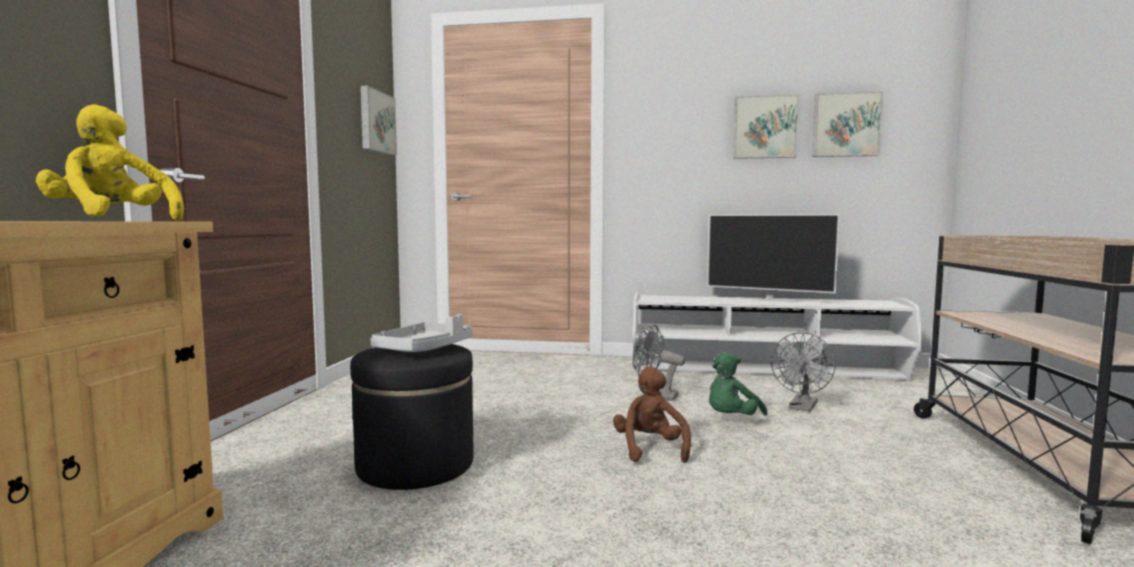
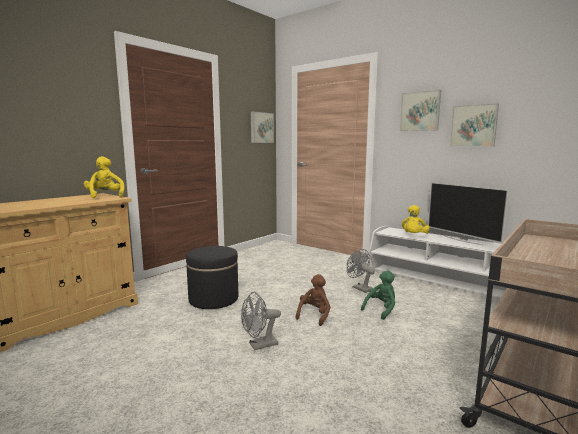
camera: 30 degrees right, 5 degrees up
grey tray [370,314,472,352] -> none
green plush toy [709,352,768,416] -> green plush toy turned 150 degrees clockwise [361,270,395,320]
grey fan [771,332,835,412] -> grey fan moved to [241,292,281,350]
picture [812,91,883,157] -> picture moved to [400,90,441,131]
none -> yellow plush toy [402,205,430,234]

